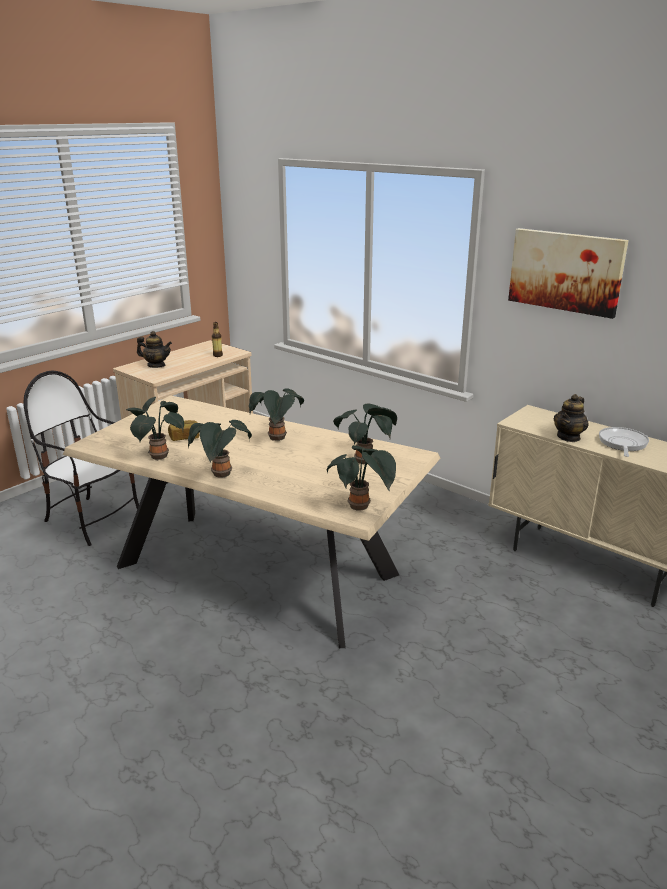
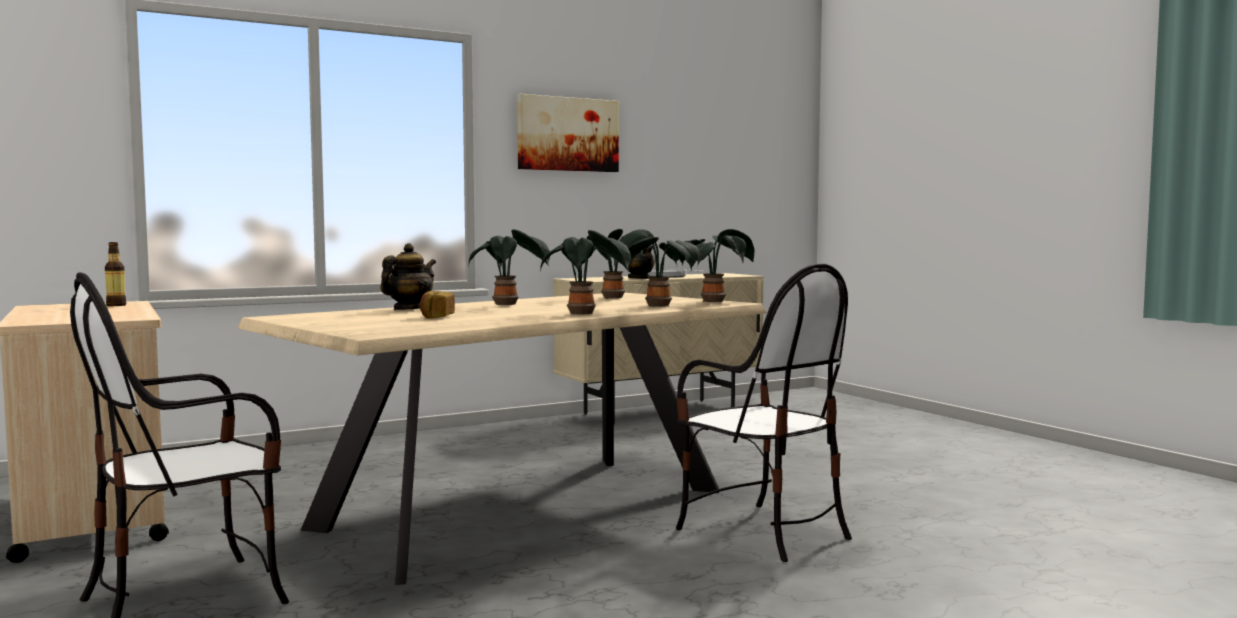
camera: 70 degrees left, 20 degrees down
potted plant [126,397,184,461] -> potted plant moved to [614,229,699,307]
teapot [137,331,172,368] -> teapot moved to [380,243,436,310]
none -> chair [676,264,852,562]

